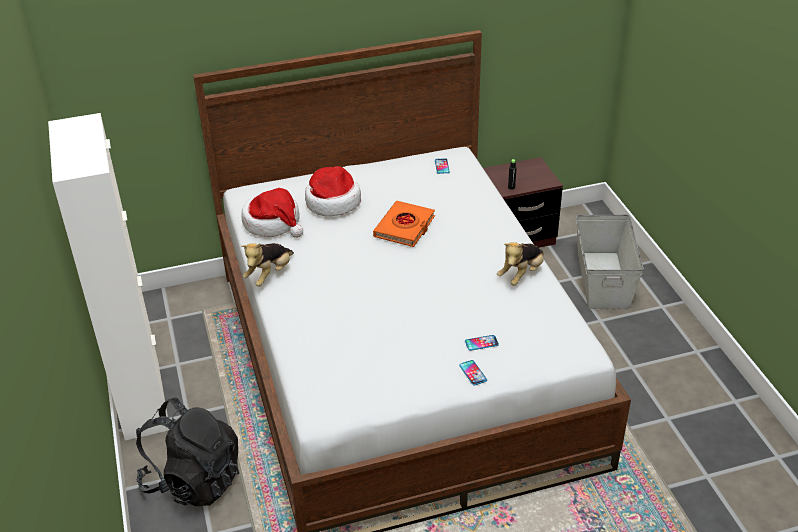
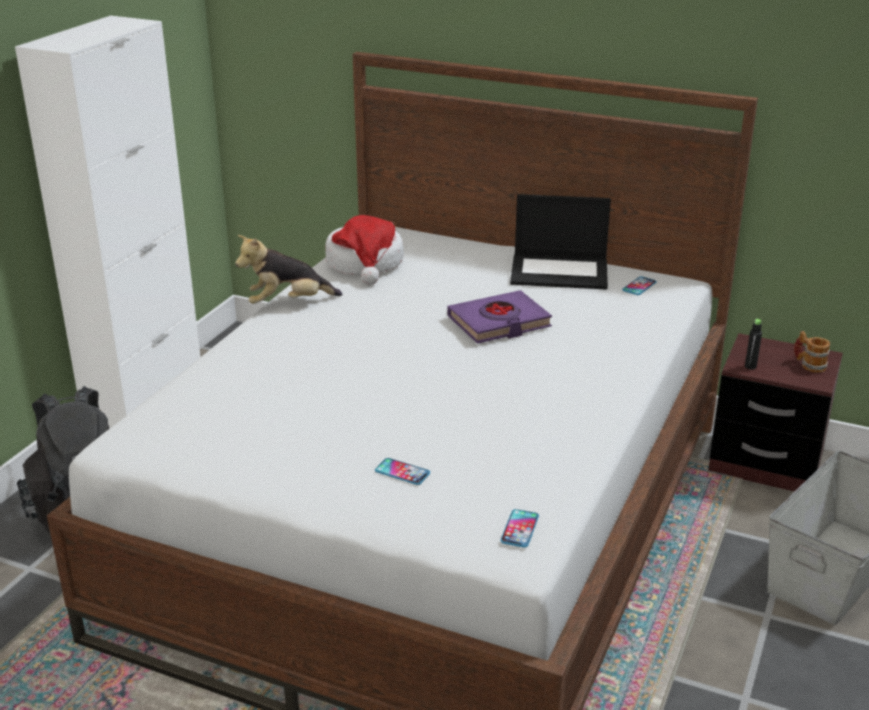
camera: 40 degrees right, 10 degrees down
hat [305,166,361,216] -> none
orange book [373,201,435,247] -> purple book [447,290,552,344]
phone [459,360,487,386] -> phone moved to [500,509,539,548]
plush toy [497,242,544,286] -> none
none -> laptop [510,194,611,290]
none -> mug [794,331,830,373]

